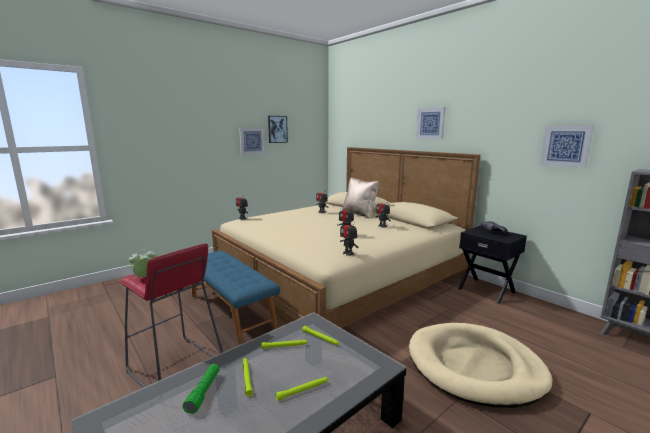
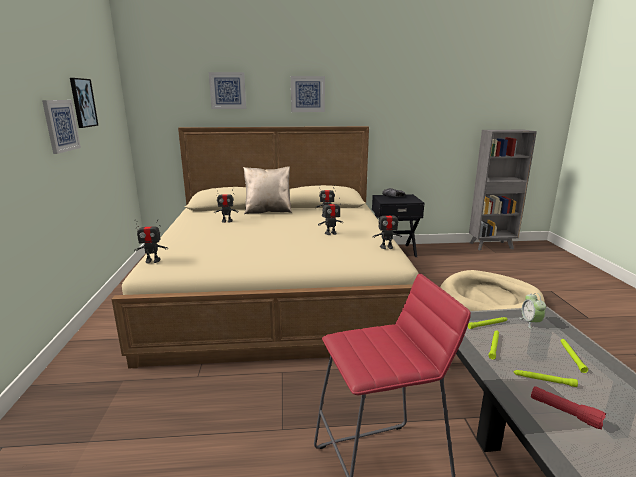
camera: 55 degrees left, 5 degrees up
alarm clock [129,249,157,279] -> alarm clock moved to [519,293,546,329]
green flashlight [183,364,220,414] -> red flashlight [531,386,606,429]
blue bench [192,251,280,344] -> none
picture [540,125,594,168] -> picture moved to [209,72,246,109]

